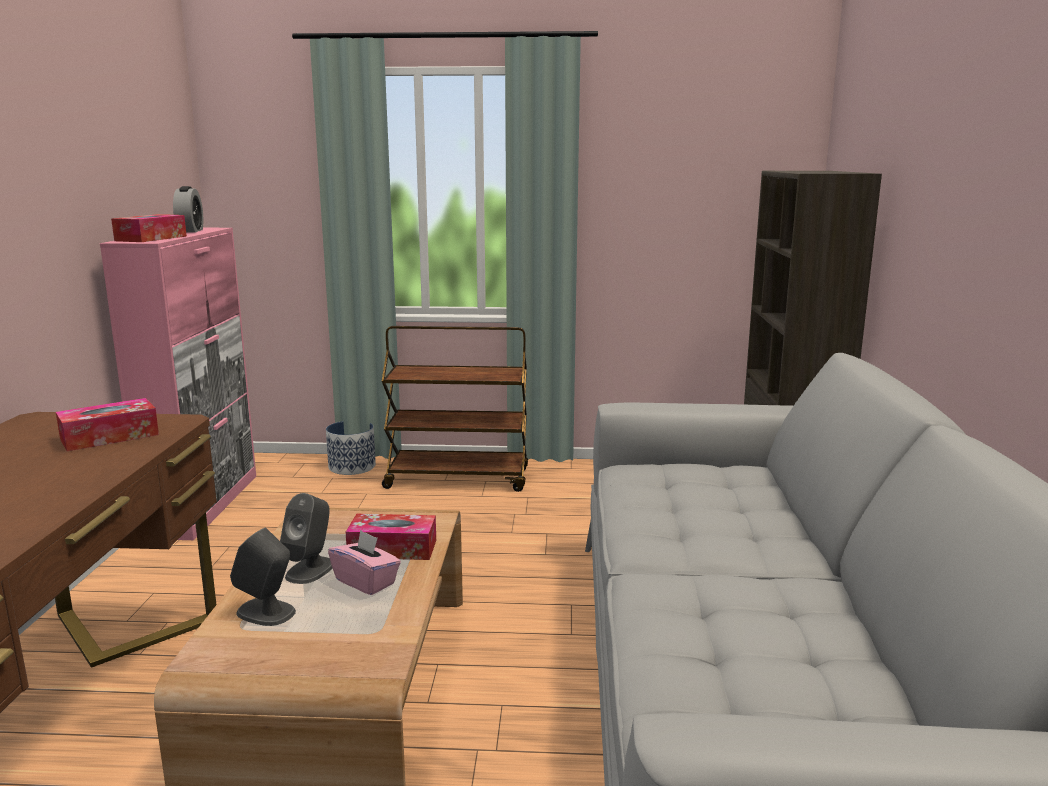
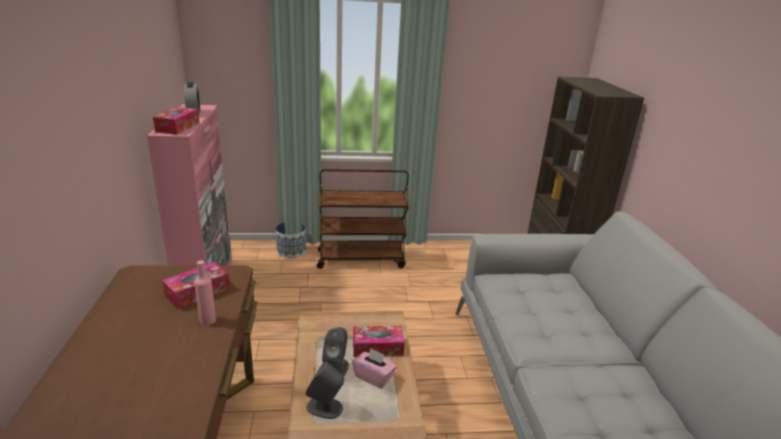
camera: 10 degrees left, 10 degrees up
none -> pink bottle [194,260,216,325]

